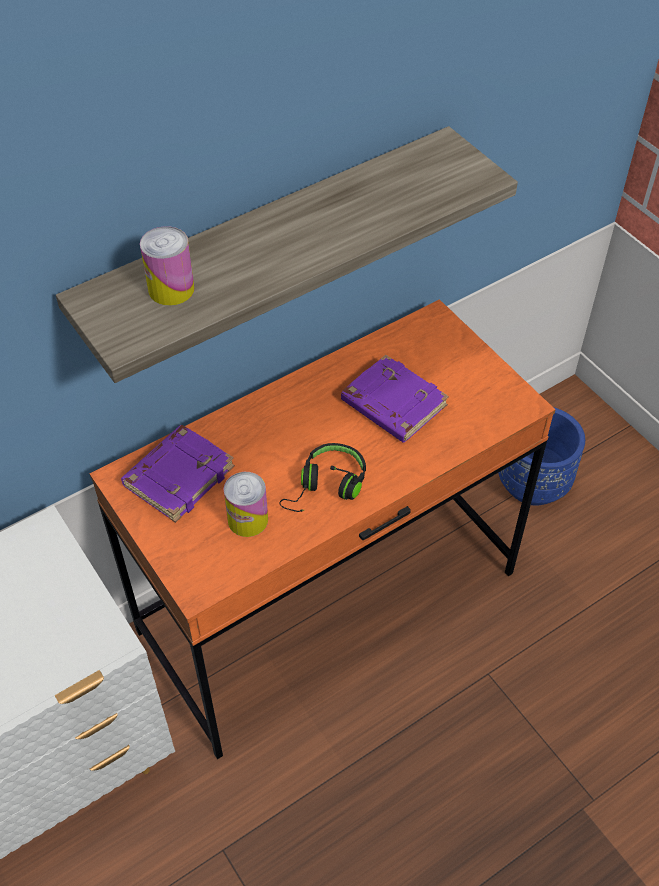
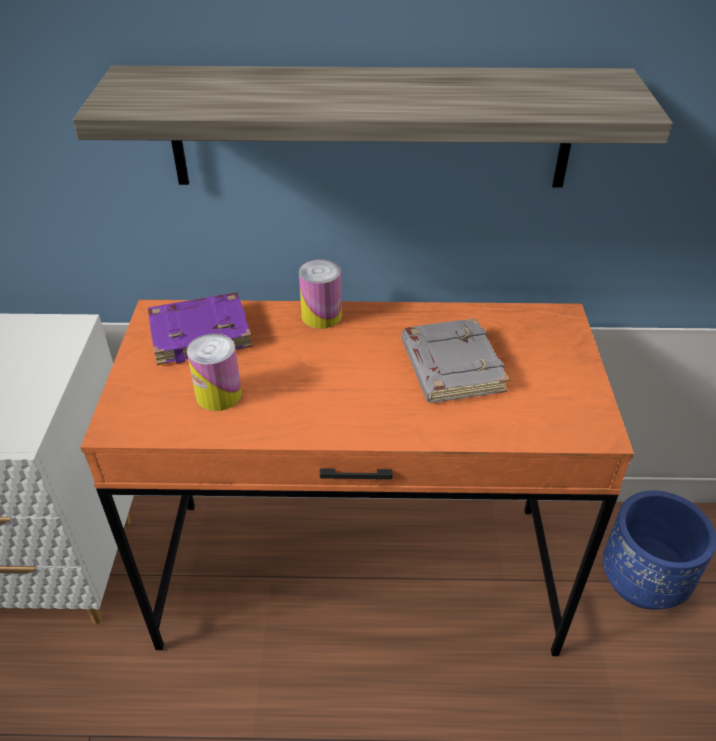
camera: 35 degrees right, 10 degrees down
can [140,226,195,306] -> can moved to [299,259,342,329]
black headphones [279,443,366,512] -> none
purple book [341,355,449,443] -> grey book [401,318,510,403]

